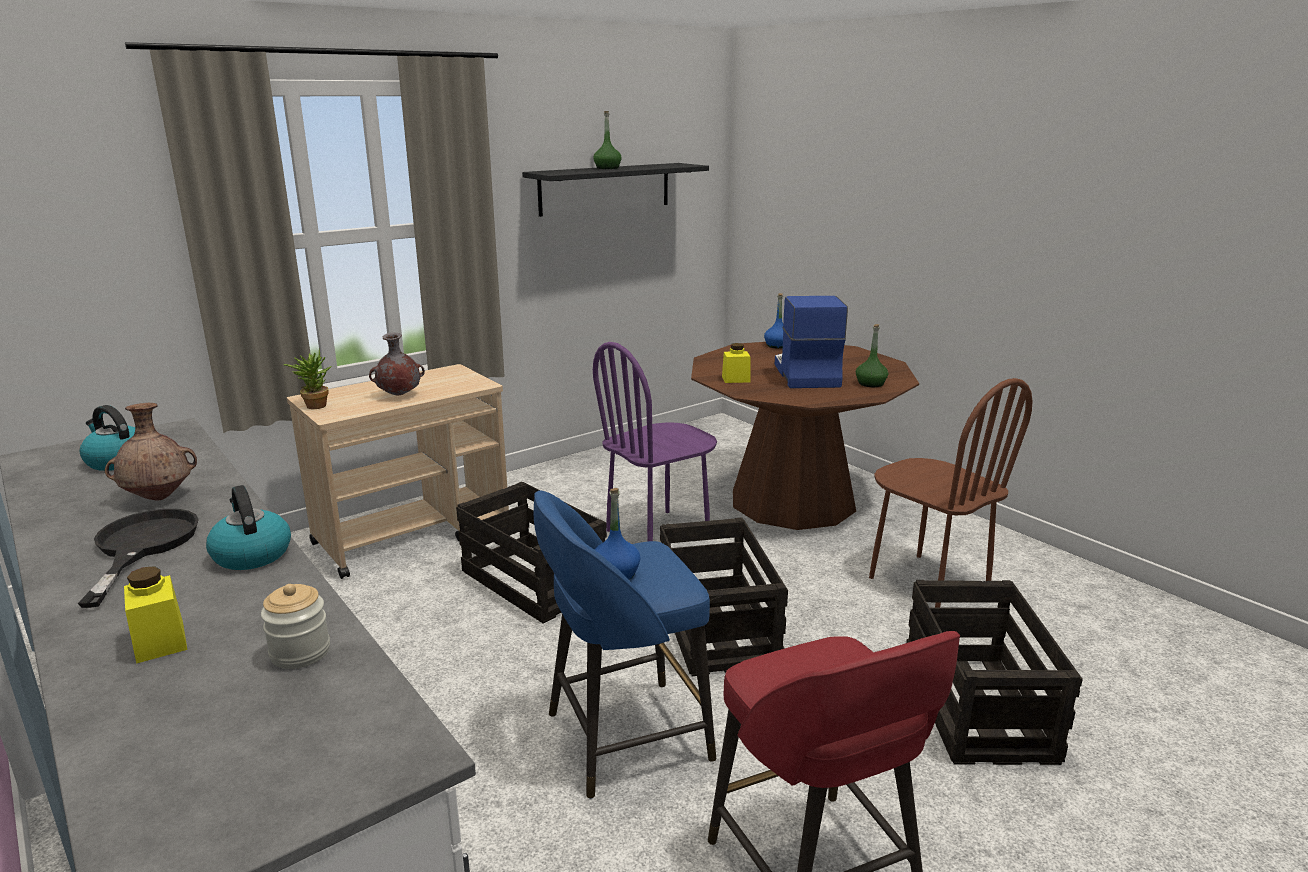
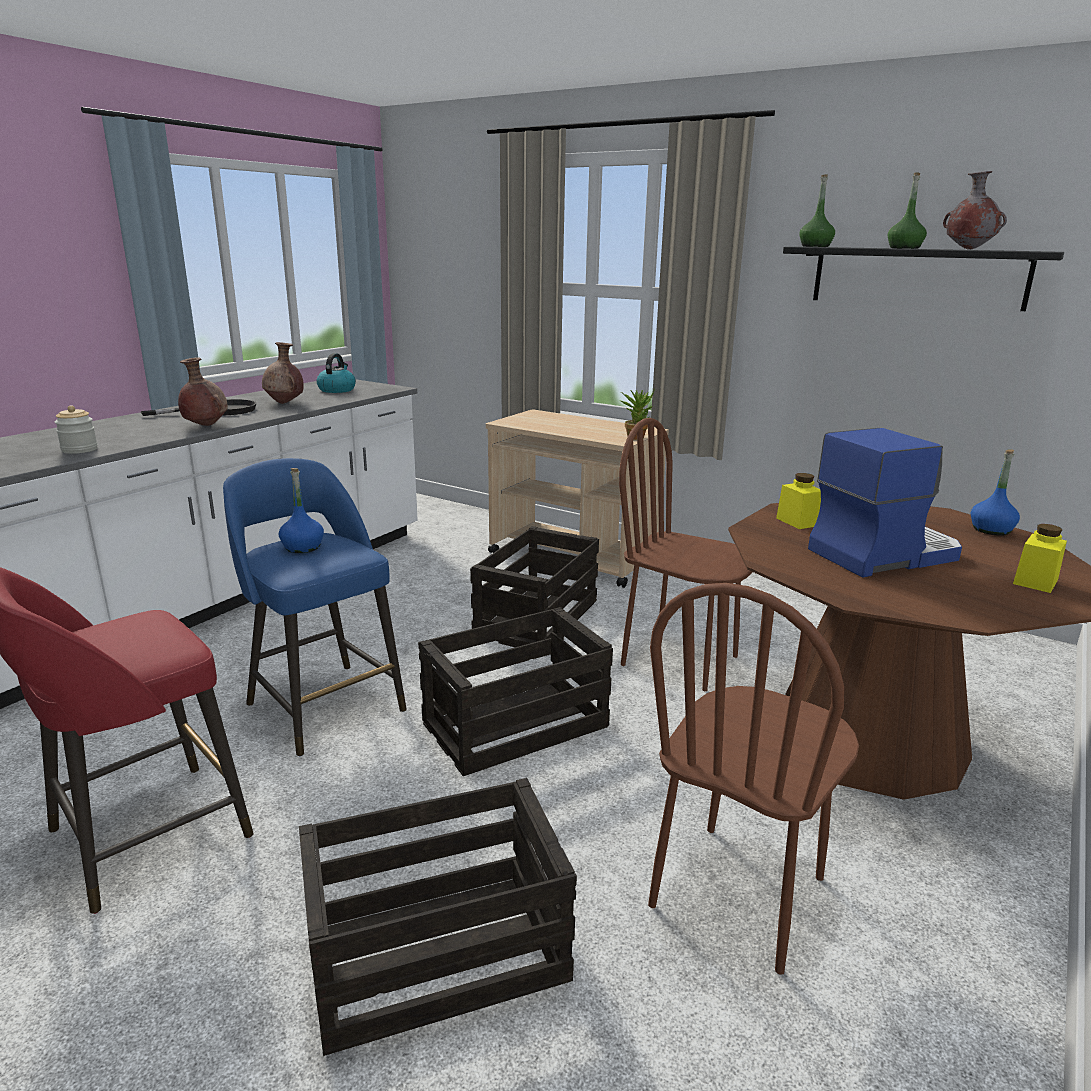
camera: 70 degrees right, 0 degrees up
yellow jar [124,566,187,664] -> yellow jar moved to [1013,524,1067,593]
kettle [206,485,291,570] -> brown vase [178,358,228,426]
potted plant [283,349,331,409] -> potted plant moved to [619,389,655,440]
grey vase [369,332,425,395] -> grey vase moved to [943,171,1007,250]
purple chair [593,342,717,541] -> brown chair [619,418,752,691]
green bottle [856,324,888,387] -> green bottle moved to [799,174,835,247]

